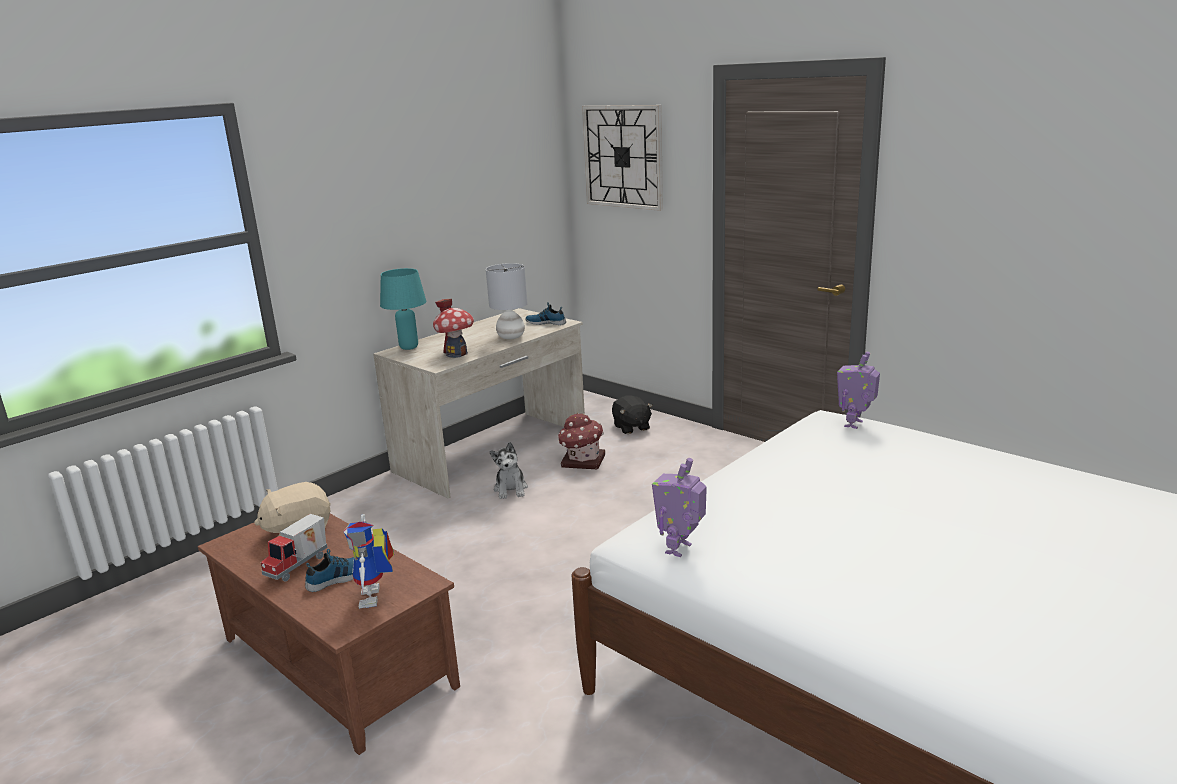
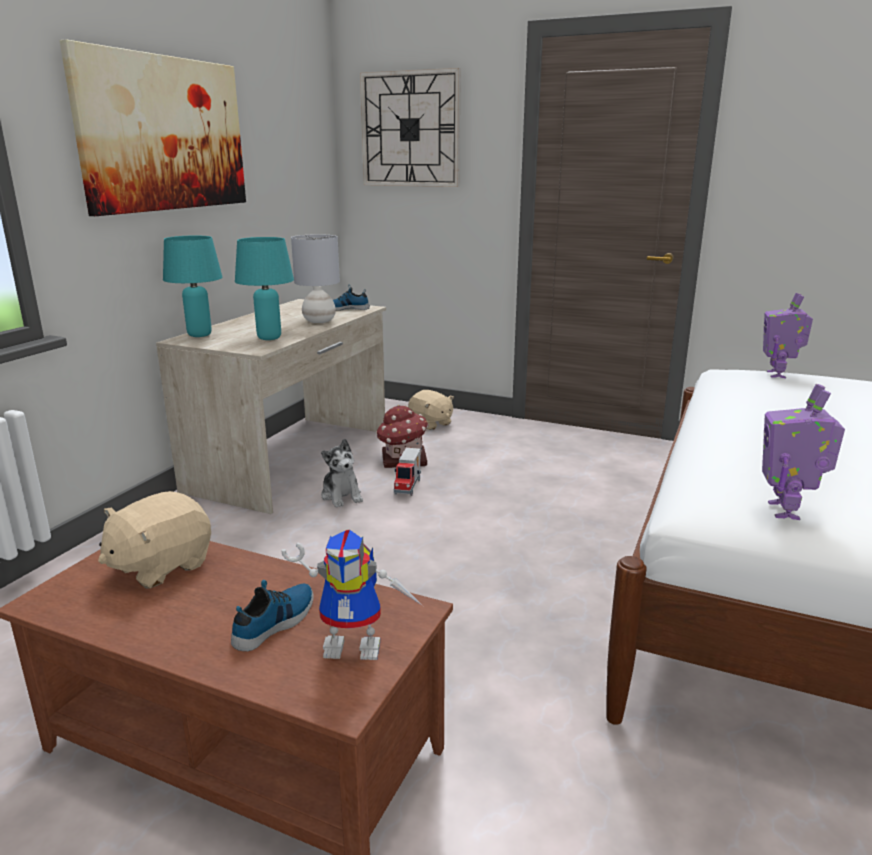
camera: 20 degrees left, 0 degrees up
toy truck [261,514,328,582] -> toy truck moved to [394,448,421,496]
toy robot [344,514,394,609] -> toy robot turned 60 degrees counterclockwise [281,530,423,660]
toy house [433,299,474,358] -> turquoise table lamp [235,237,294,340]
black plush toy [612,395,653,434] -> beige plush toy [408,390,454,430]
none -> picture [60,40,246,216]

